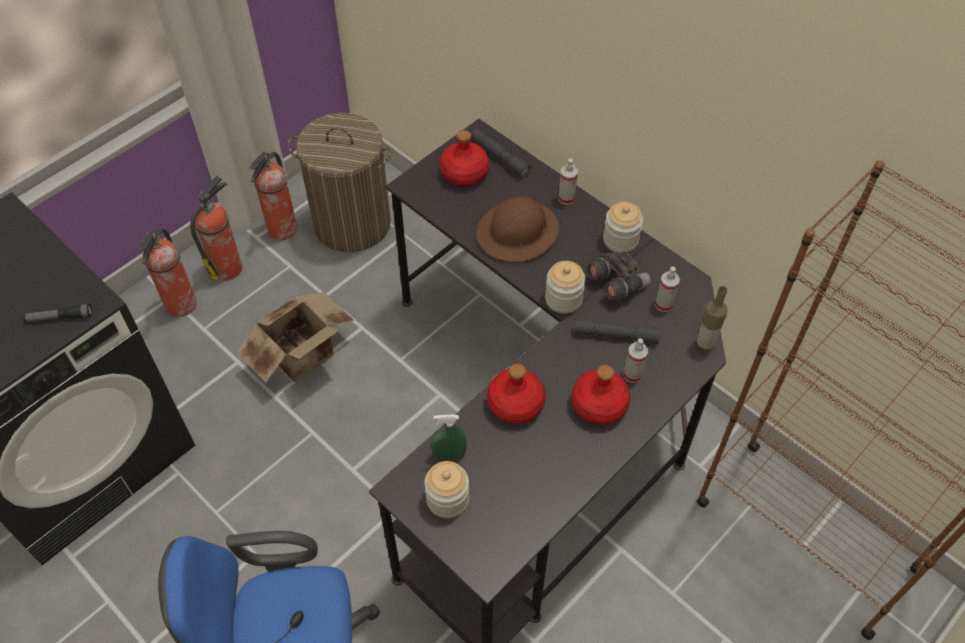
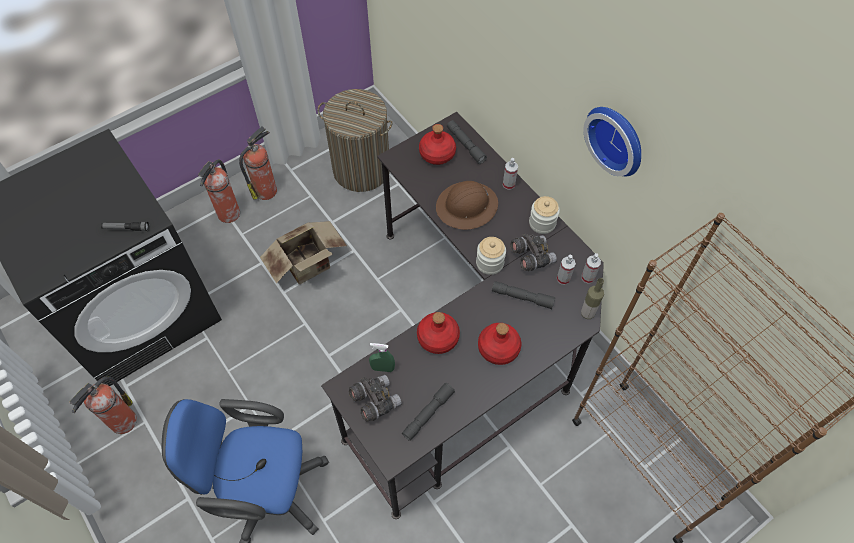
camera: 10 degrees right, 5 degrees up
fire extinguisher [250,152,297,240] -> fire extinguisher moved to [69,376,137,434]
jar [424,461,469,518] -> grey binoculars [349,375,402,422]
spray bottle [623,338,648,383] -> spray bottle moved to [581,253,601,284]
none -> grey flashlight [402,383,455,441]
none -> wall clock [583,107,641,176]

